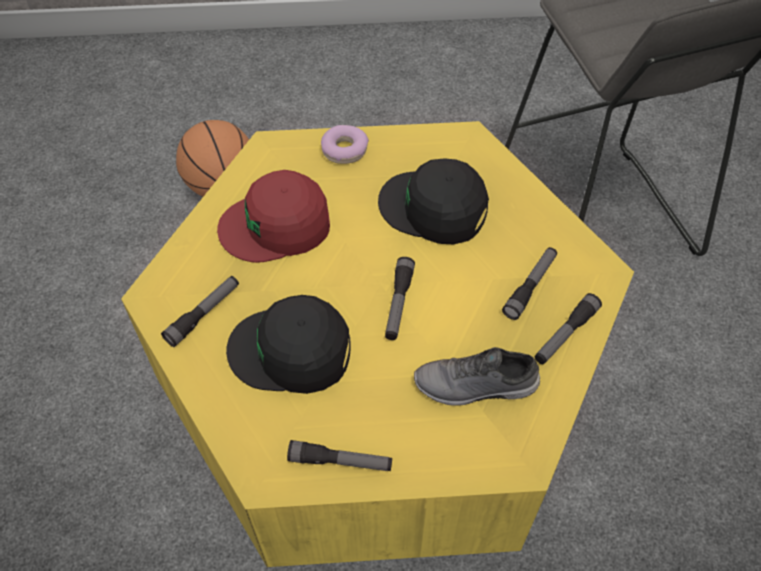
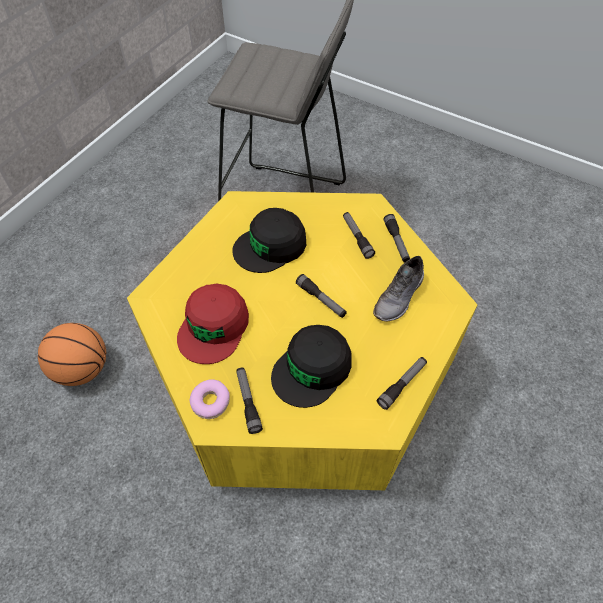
camera: 55 degrees left, 0 degrees up
donut [321,125,369,164] -> donut moved to [190,379,230,419]

